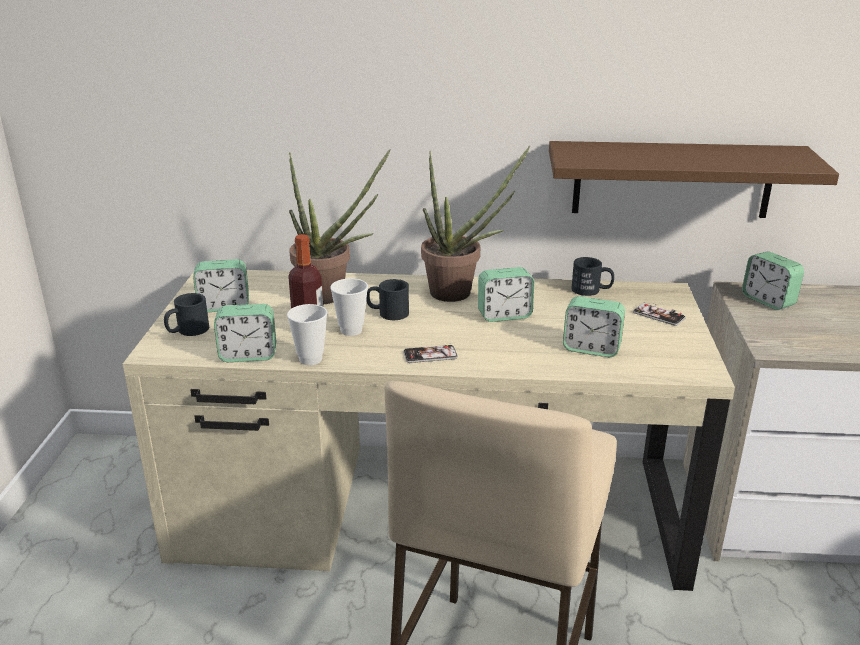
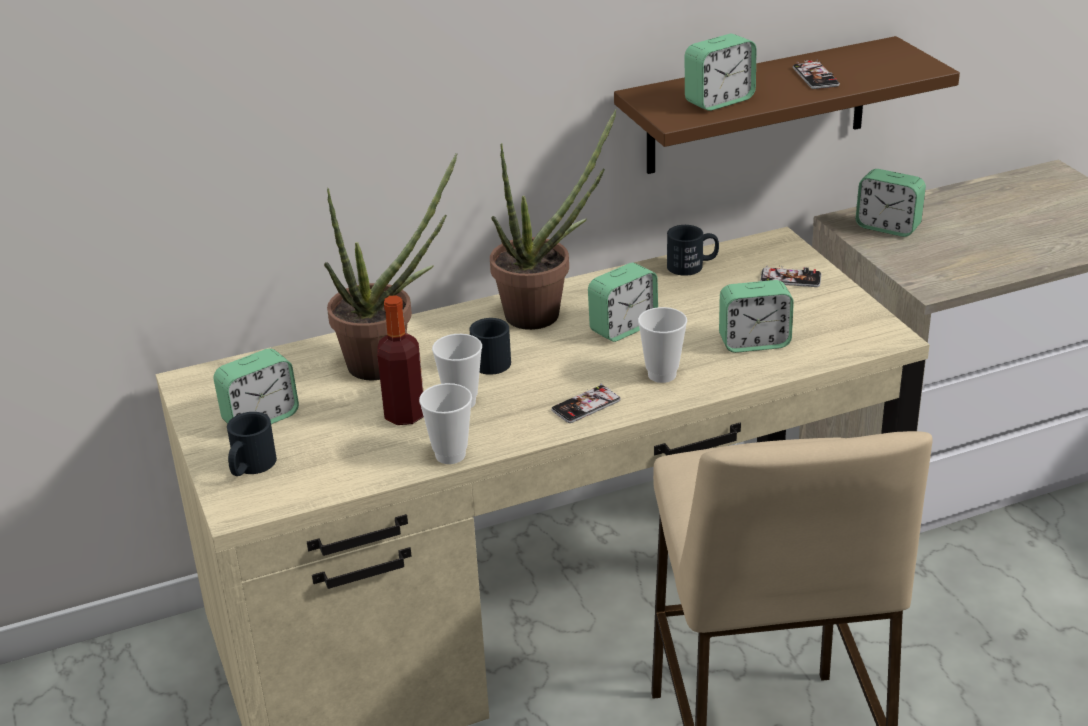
camera: 25 degrees left, 5 degrees up
alarm clock [214,304,276,362] -> alarm clock moved to [685,34,756,111]
none -> cup [638,307,687,383]
none -> phone [793,60,840,89]

